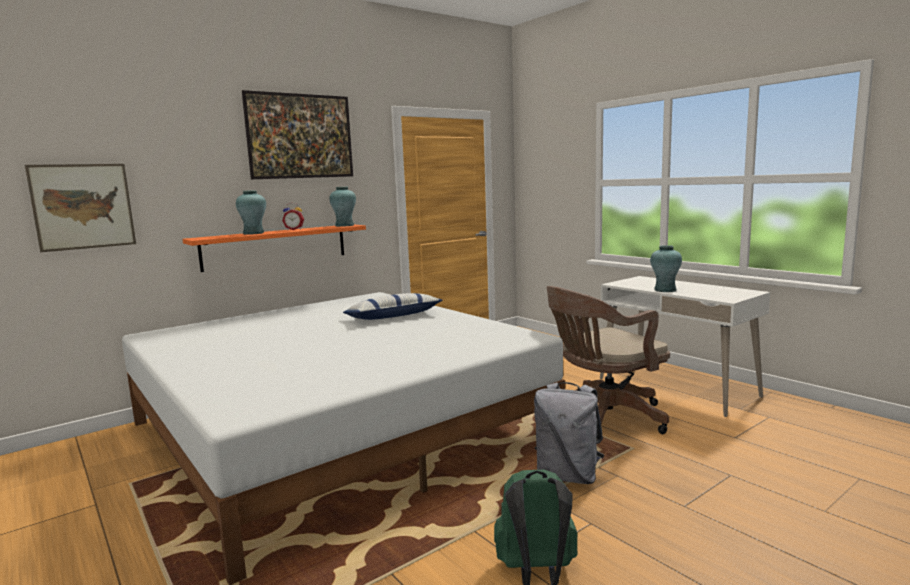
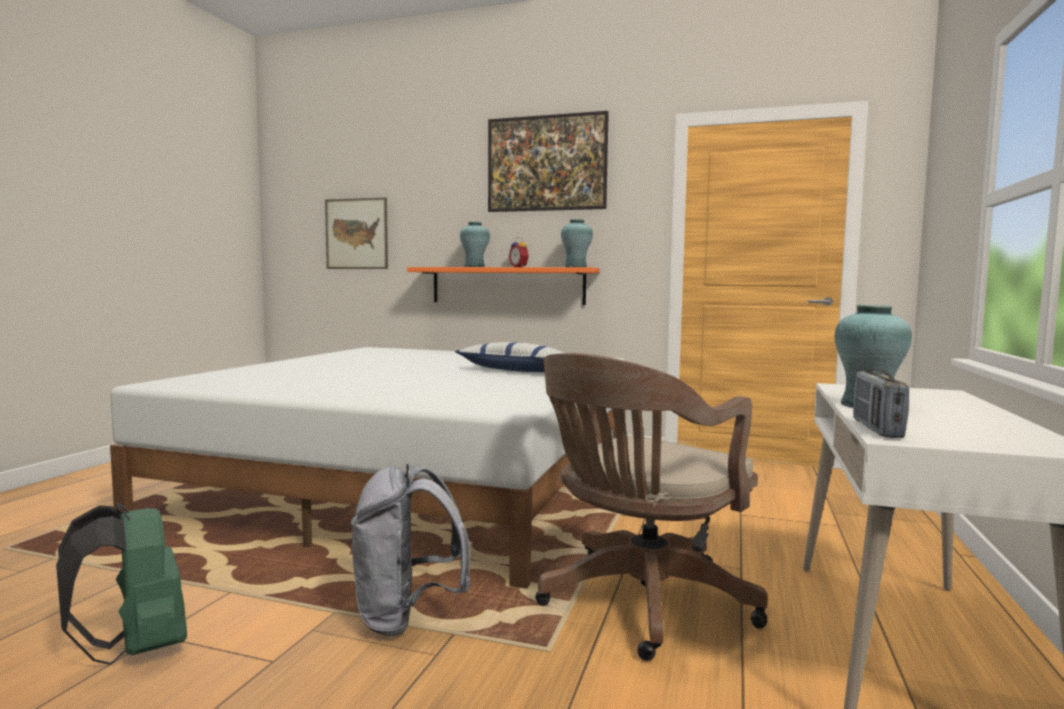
camera: 55 degrees right, 5 degrees down
brown office chair [547,286,670,434] -> brown office chair turned 75 degrees counterclockwise [535,353,768,661]
none -> radio [853,369,909,438]

